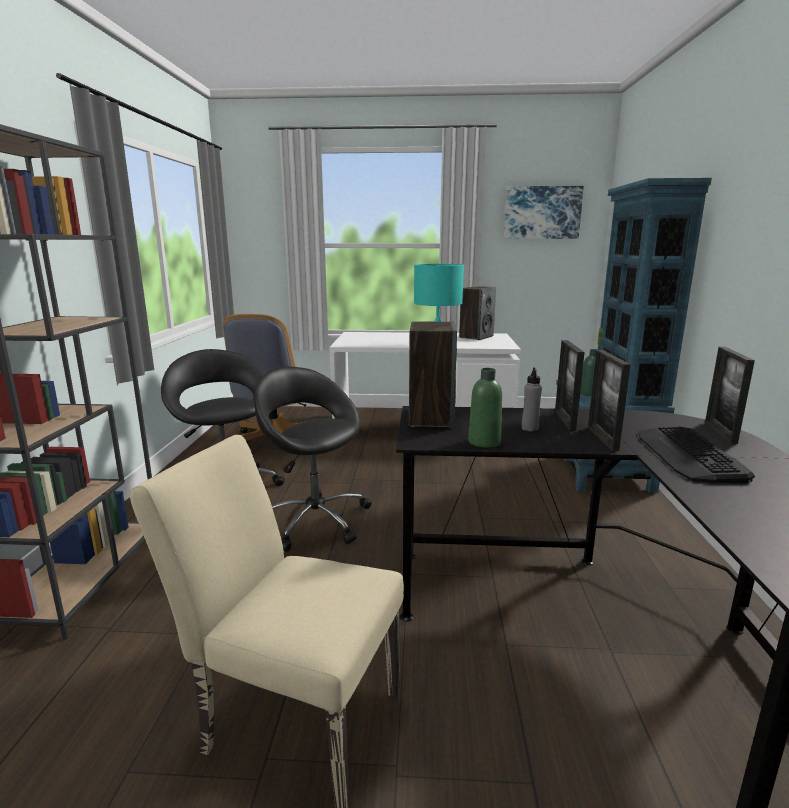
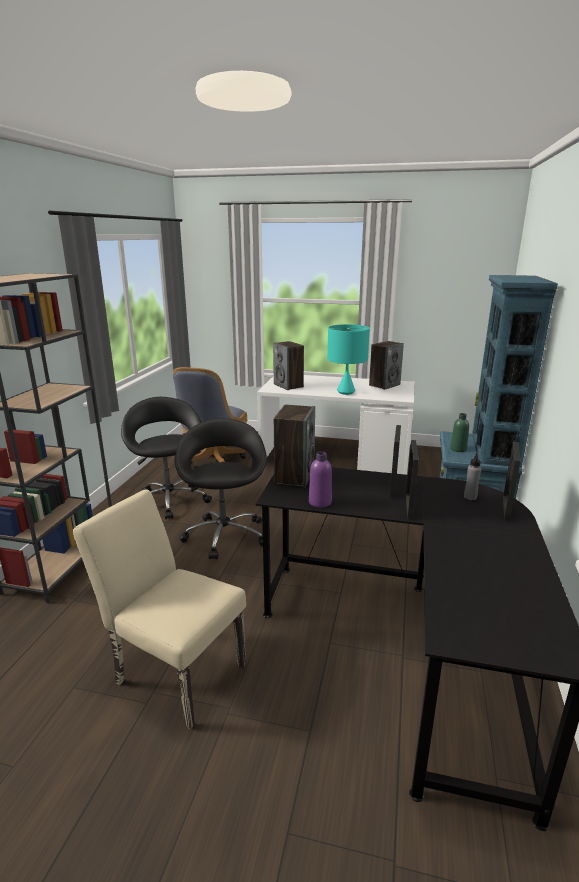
camera: 10 degrees right, 5 degrees up
black office chair [254,367,372,552] -> black office chair turned 45 degrees clockwise [174,418,267,559]
green bottle [468,368,502,447] -> purple bottle [309,451,332,507]
picture [504,186,584,239] -> none
grey bottle [522,367,542,431] -> grey bottle moved to [464,453,481,500]
keyboard [638,427,755,483] -> none
none -> speaker [273,341,304,390]

